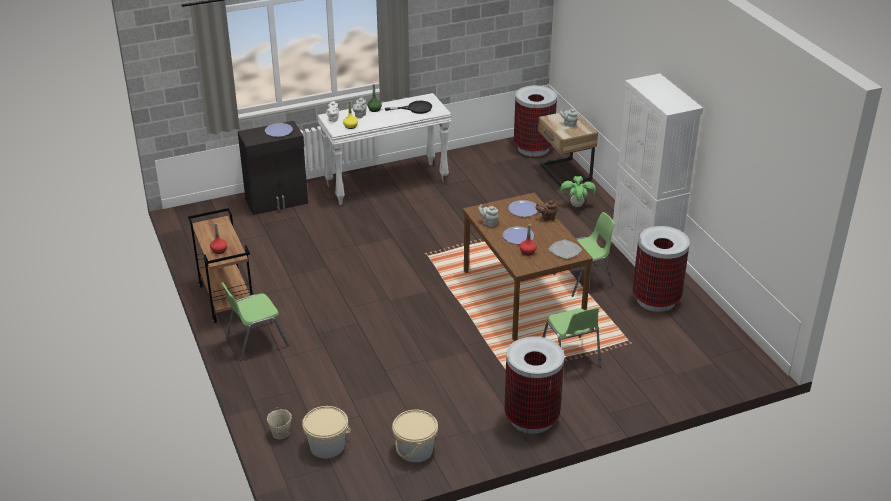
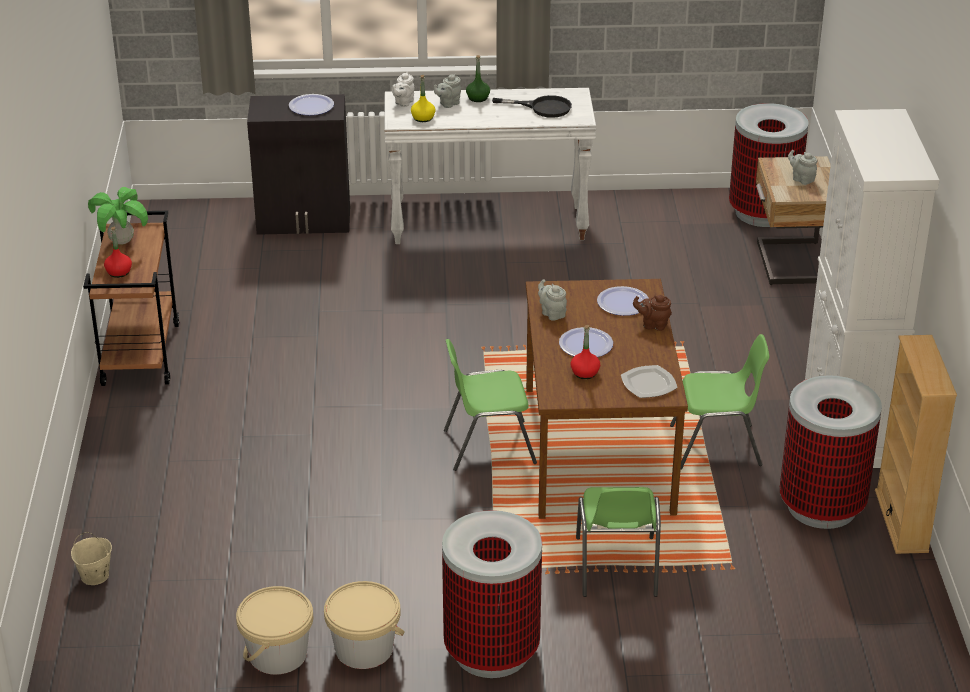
camera: 20 degrees right, 0 degrees up
green chair [221,282,289,361] -> green chair moved to [444,339,537,471]
beige bucket [302,406,351,458] -> beige bucket moved to [324,581,405,669]
potted plant [560,176,596,207] -> potted plant moved to [88,187,148,244]
none -> beige bookcase [875,335,957,554]

